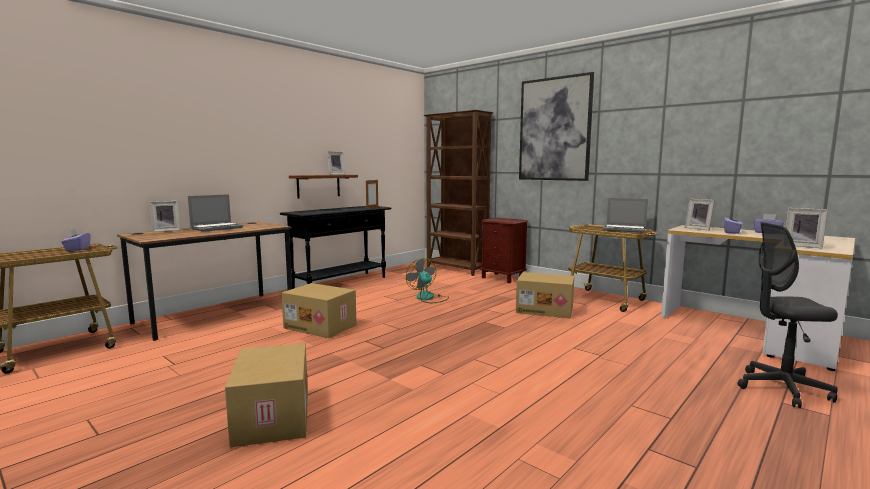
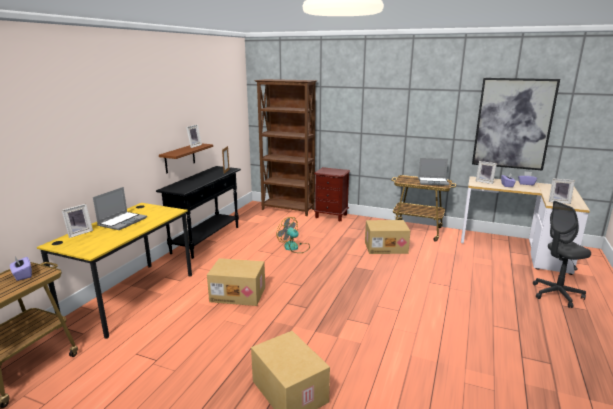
camera: 20 degrees left, 10 degrees up
brown desk [117,222,292,341] -> yellow desk [37,203,192,339]
picture [519,72,594,181] -> picture moved to [472,78,560,171]

